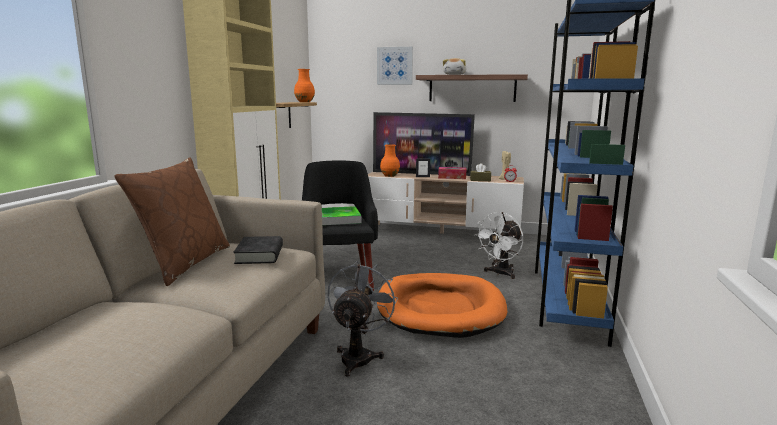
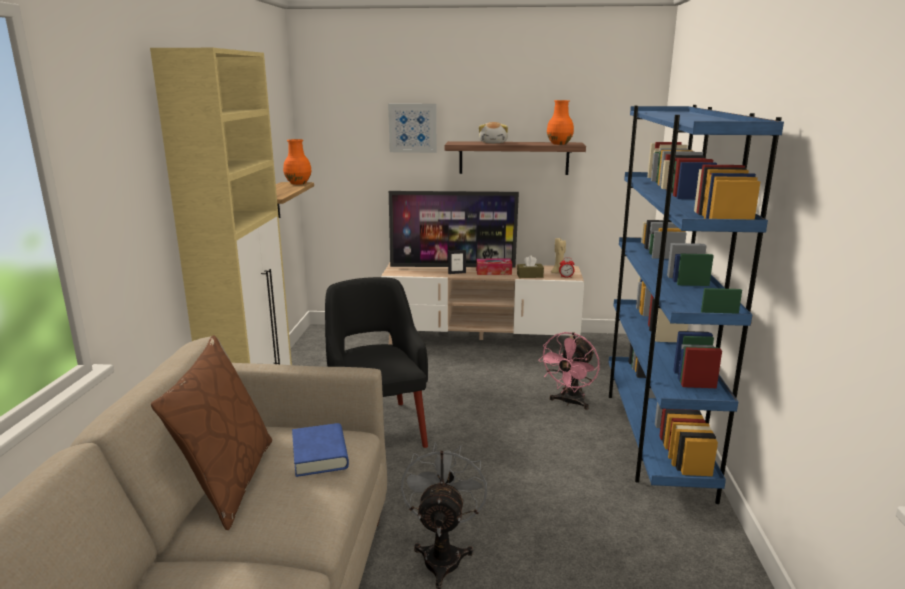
camera: 10 degrees left, 5 degrees up
black book [233,236,283,264] -> blue book [292,423,349,477]
tray [322,206,361,225] -> none
orange dog bed [377,273,507,338] -> none
orange vase [380,144,400,177] -> orange vase moved to [547,100,574,145]
white fan [475,212,523,279] -> pink fan [538,332,600,410]

